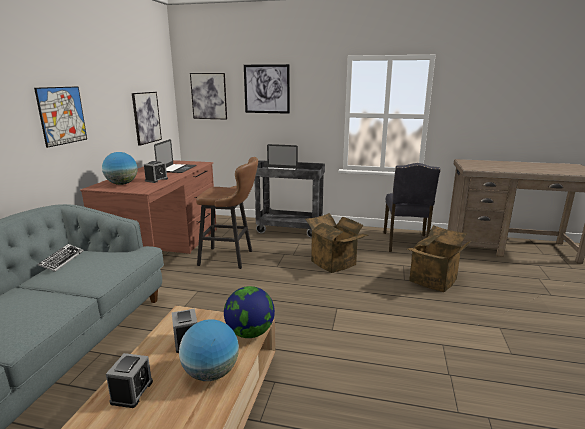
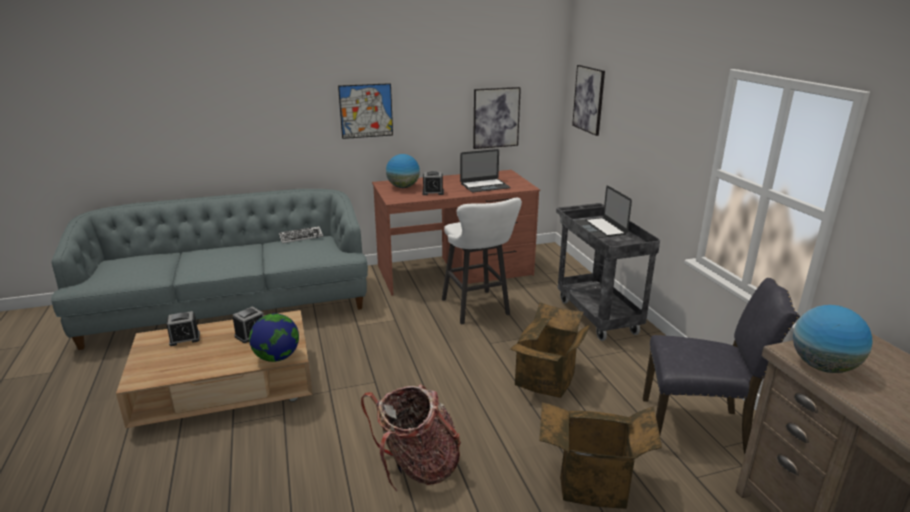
camera: 60 degrees right, 5 degrees up
globe [179,319,239,381] -> globe moved to [793,305,872,373]
brown stool [196,157,258,269] -> white stool [442,198,522,325]
picture [244,64,290,114] -> none
grey chair [383,163,440,252] -> grey chair turned 150 degrees counterclockwise [643,278,800,454]
none -> backpack [361,384,461,491]

